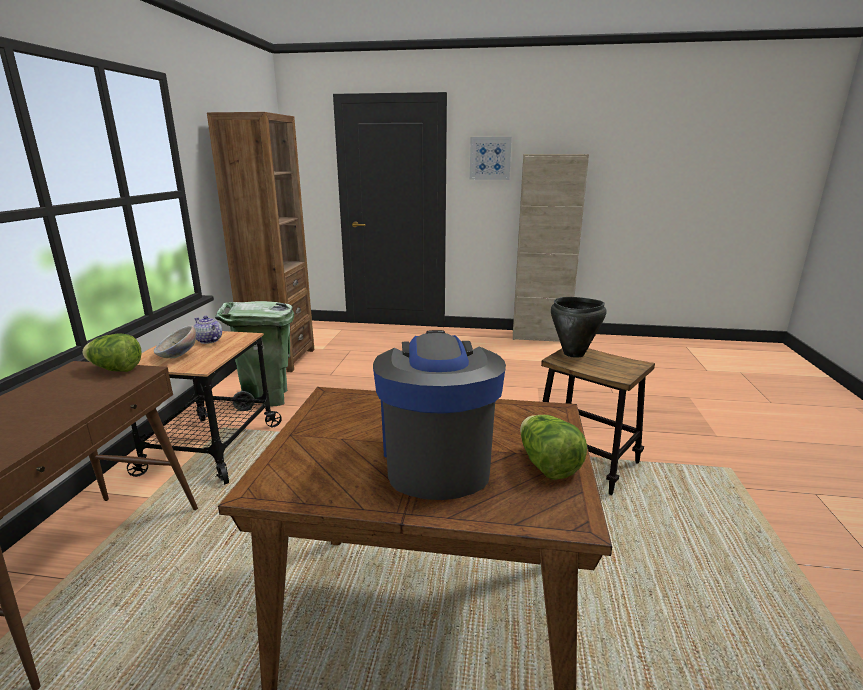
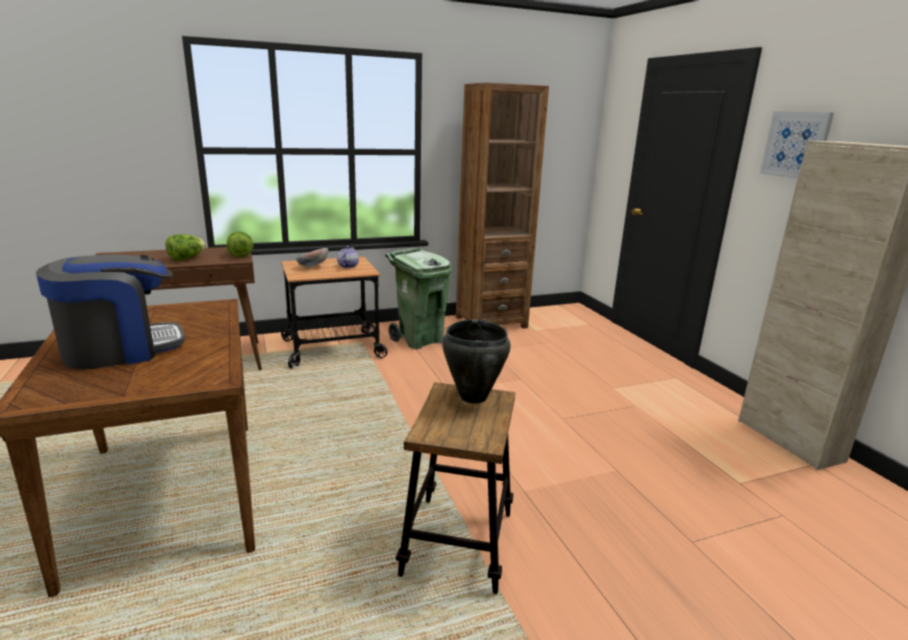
camera: 60 degrees right, 0 degrees up
lettuce [520,415,587,480] -> lettuce moved to [165,234,206,261]

